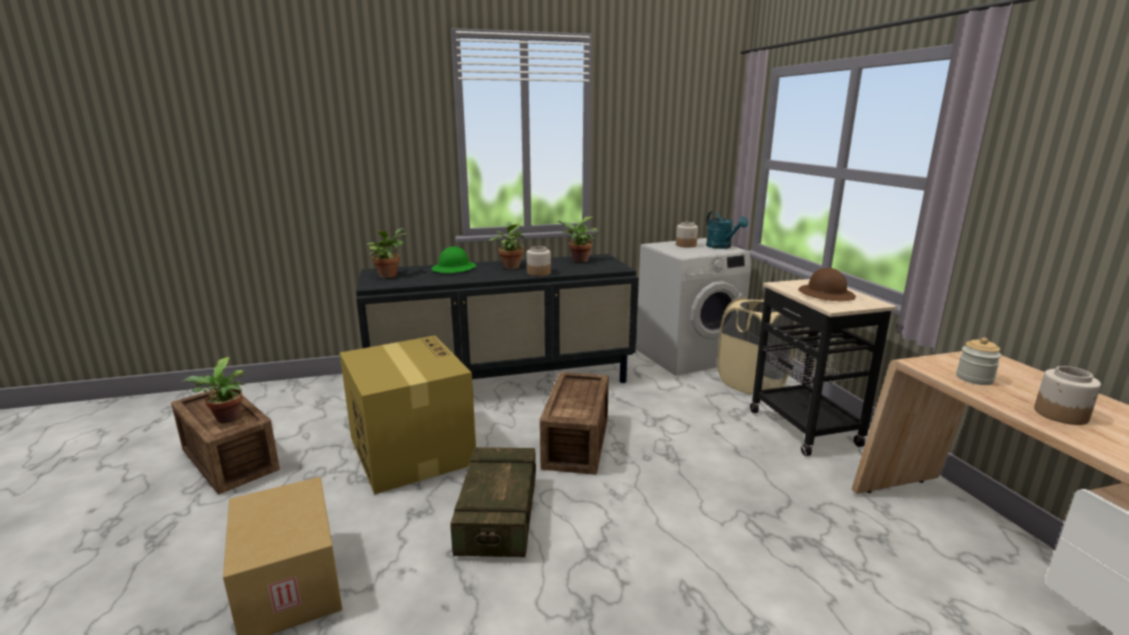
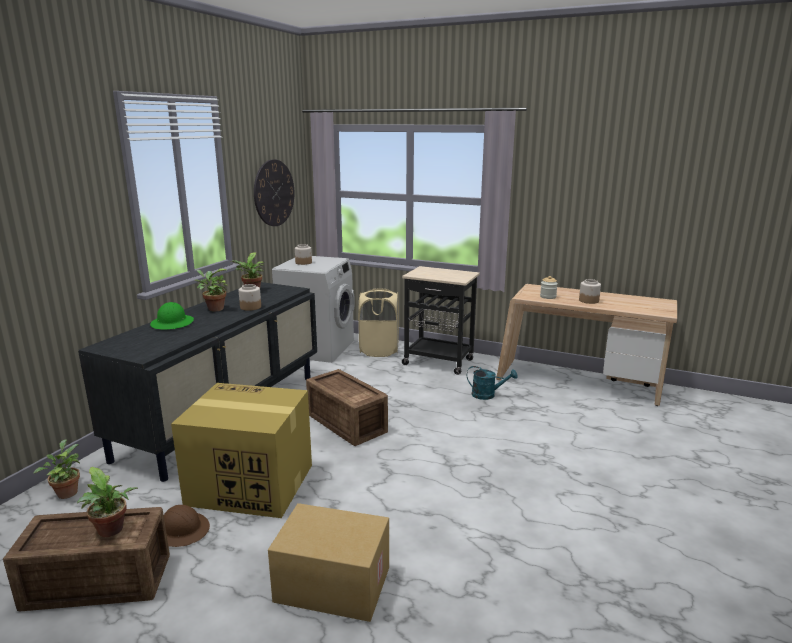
camera: 50 degrees left, 0 degrees up
potted plant [366,228,407,278] -> potted plant moved to [33,440,80,499]
crate [450,447,536,557] -> none
turquoise watering can [706,211,748,249] -> turquoise watering can moved to [467,366,518,400]
brown hard hat [798,268,856,301] -> brown hard hat moved to [164,505,210,547]
none -> wall clock [254,159,294,226]

